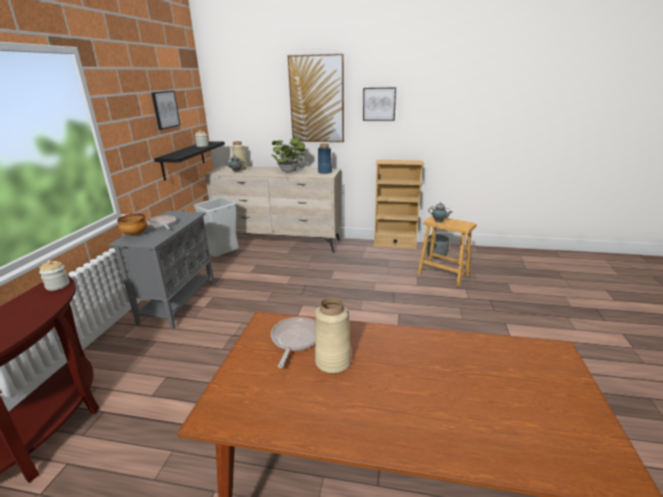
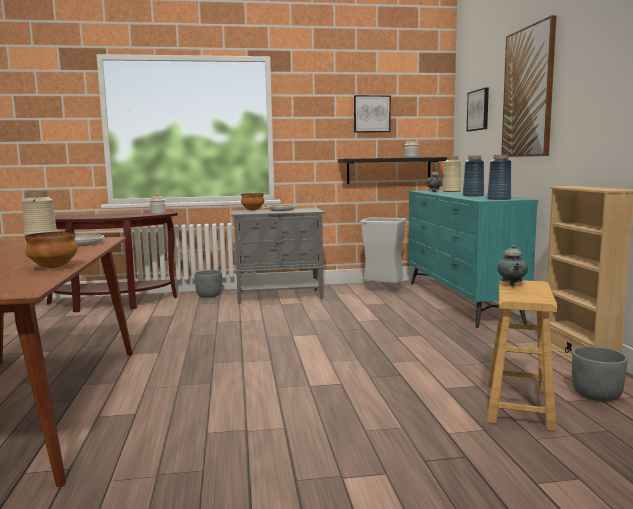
camera: 70 degrees right, 15 degrees down
beige dresser [205,166,341,253] -> turquoise dresser [408,190,538,328]
potted plant [272,137,307,172] -> blue vase [463,155,484,196]
picture [363,87,396,121] -> picture moved to [467,88,489,131]
none -> bowl [24,232,78,268]
none -> grey planter [194,270,222,298]

